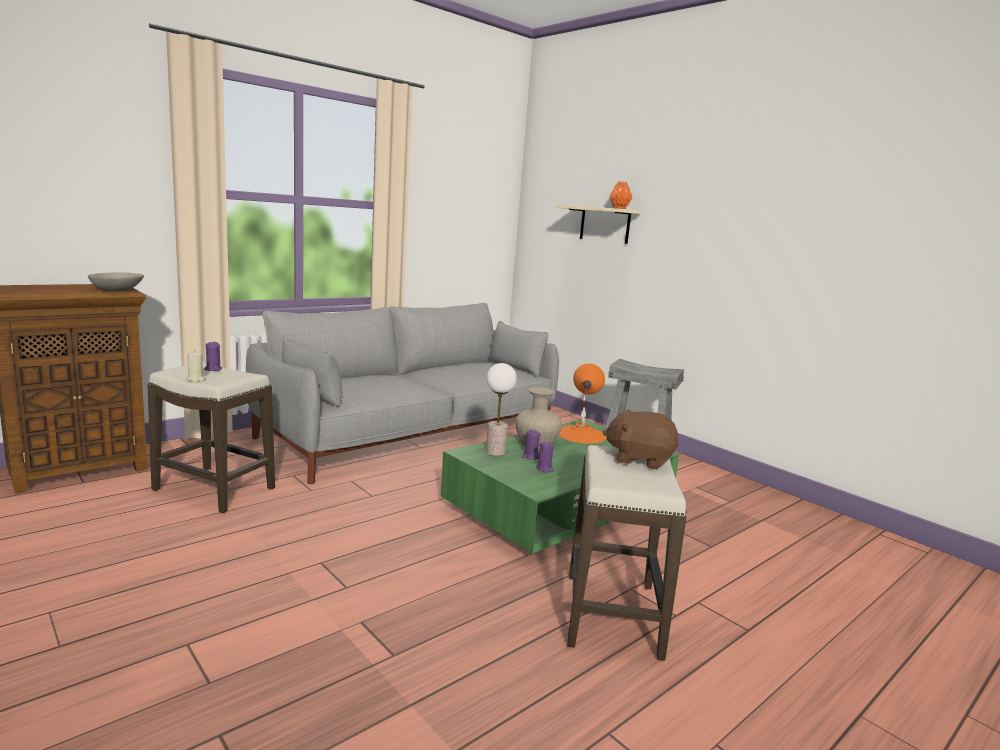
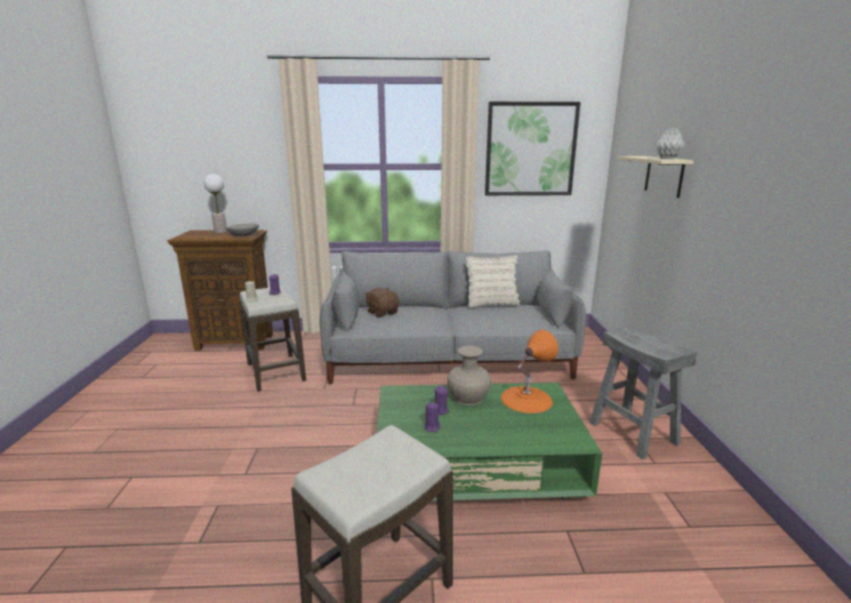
camera: 40 degrees right, 5 degrees up
table lamp [486,363,517,456] -> table lamp moved to [204,174,227,233]
brown plush toy [603,409,679,469] -> brown plush toy moved to [365,288,399,317]
orange vase [609,181,633,209] -> grey vase [656,128,684,159]
none -> beige pillow [466,255,520,308]
none -> picture [485,102,581,196]

